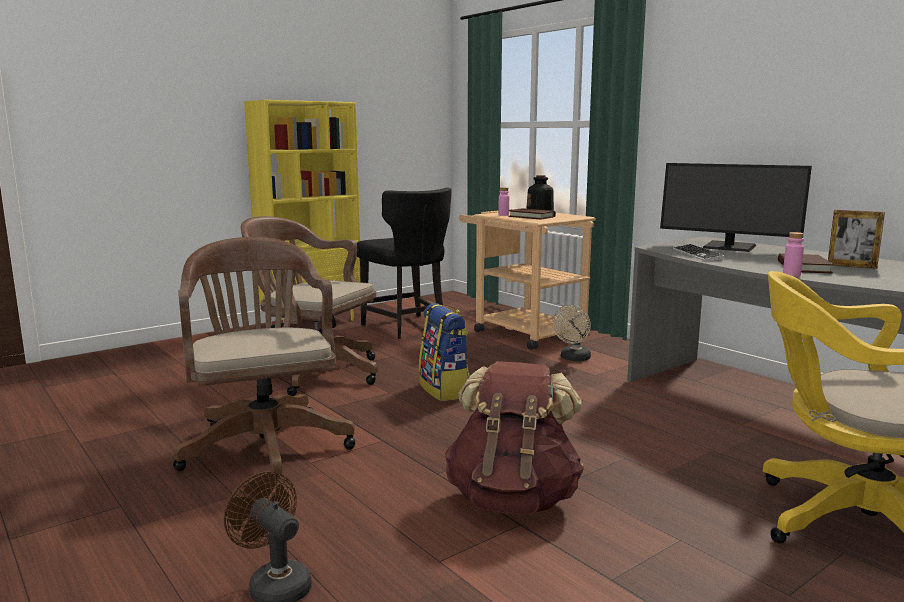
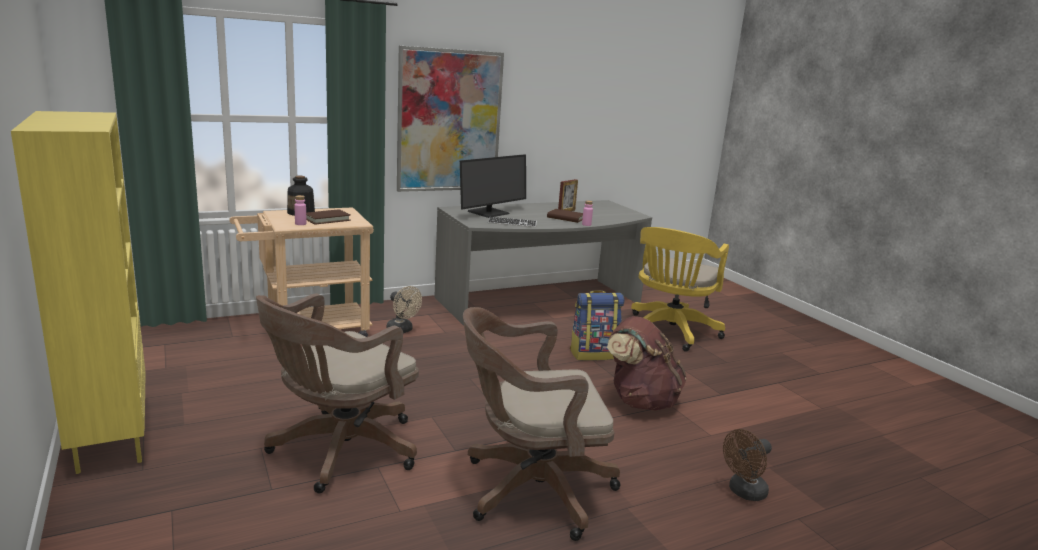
camera: 80 degrees left, 5 degrees up
black chair [357,187,452,339] -> none
backpack [419,303,470,401] -> backpack moved to [570,290,624,361]
none -> picture [397,46,504,192]

